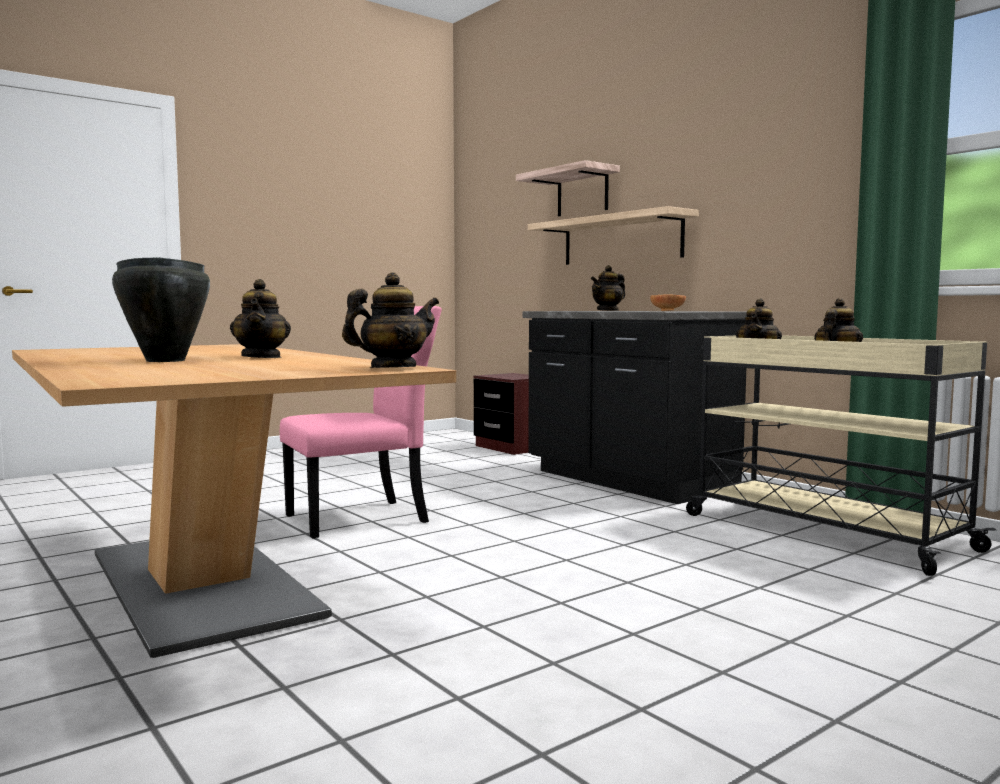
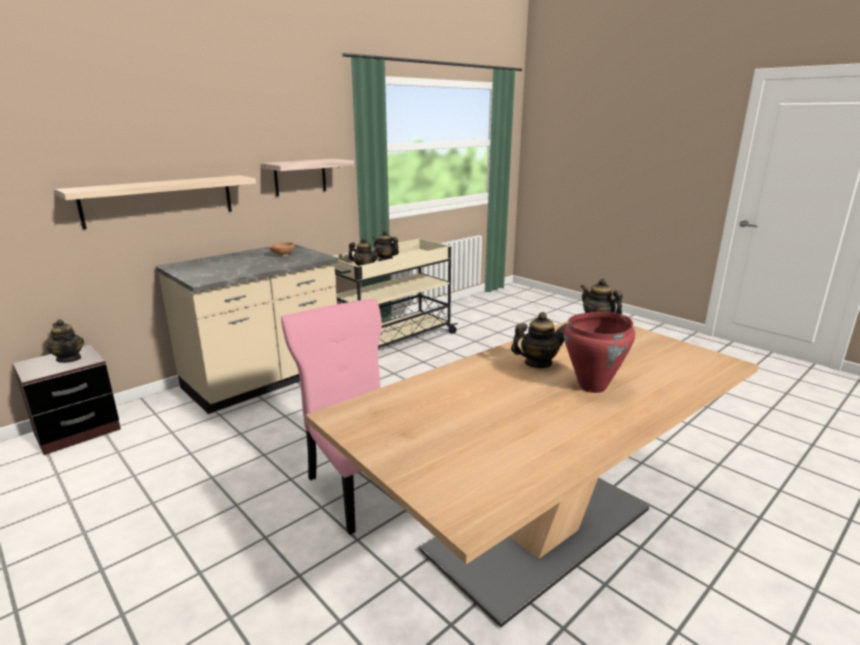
camera: 95 degrees left, 15 degrees up
black cooking pot [112,257,210,362] -> red cooking pot [563,312,635,393]
shelf [516,160,620,216] -> shelf moved to [261,159,354,196]
black counter [523,311,747,504] -> beige counter [156,244,338,414]
teapot [591,265,625,311] -> teapot moved to [46,319,84,363]

